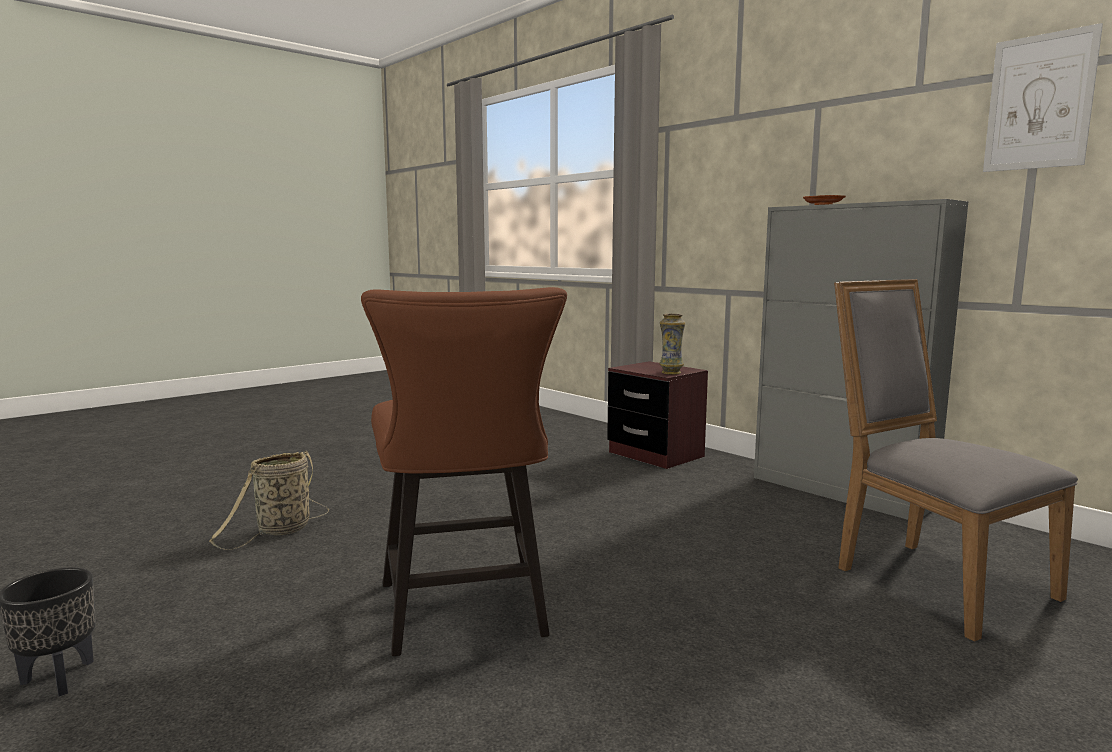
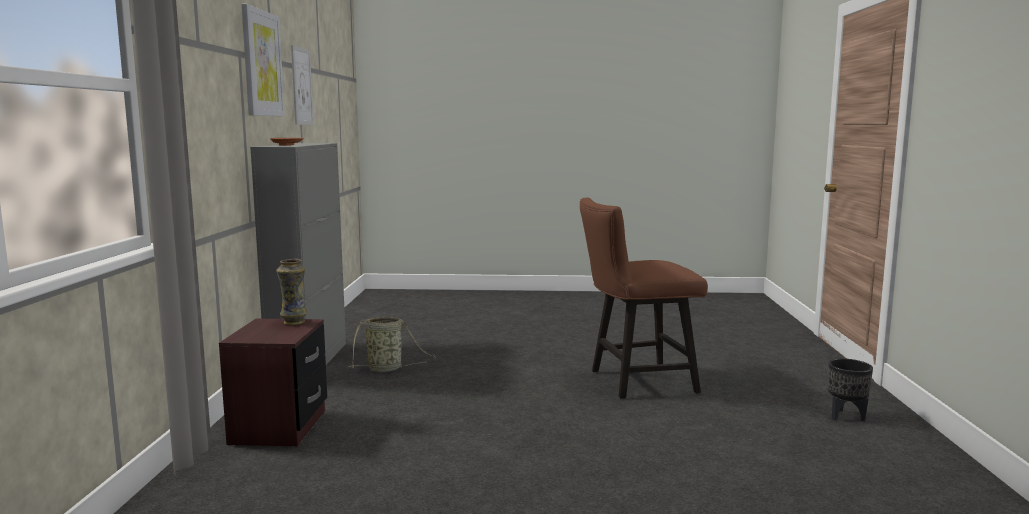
camera: 135 degrees left, 0 degrees up
basket [209,451,329,550] -> basket moved to [348,317,436,372]
brown chair [361,287,567,656] -> brown chair turned 135 degrees counterclockwise [580,198,708,398]
grey chair [834,279,1078,642] -> none
none -> picture [242,4,285,116]

